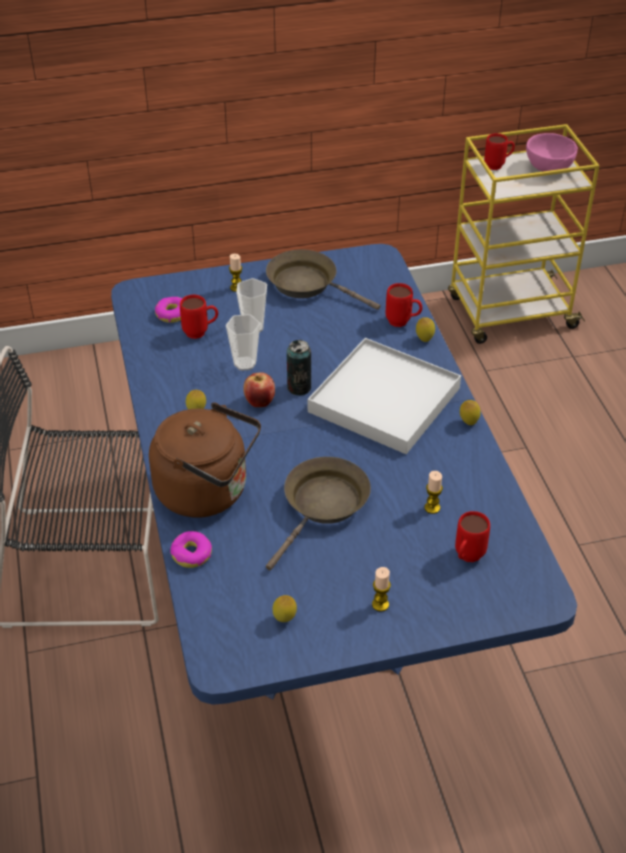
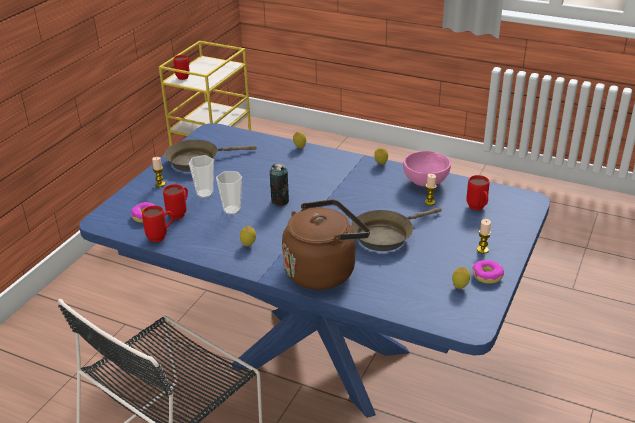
camera: 50 degrees left, 10 degrees down
donut [170,531,212,568] -> donut moved to [473,260,504,284]
apple [243,372,275,407] -> none
brown frying pan [266,457,371,570] -> brown frying pan turned 105 degrees counterclockwise [351,207,442,251]
white tray [308,338,461,454] -> none
red mug [386,283,422,327] -> red mug moved to [142,206,174,242]
pink bowl [526,133,578,171] -> pink bowl moved to [403,151,451,187]

